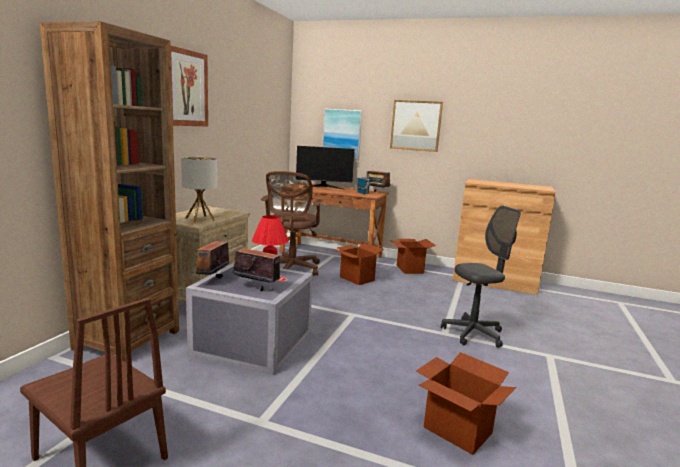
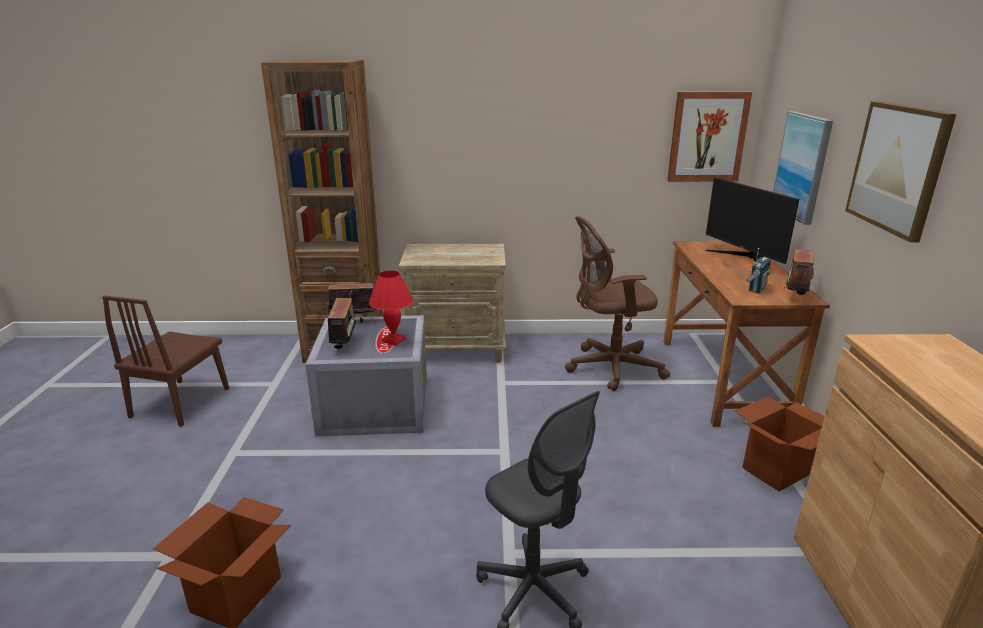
camera: 70 degrees right, 10 degrees up
picture [171,46,208,127] -> picture moved to [667,92,752,182]
table lamp [181,157,217,222] -> none
cardboard box [335,243,384,285] -> none

